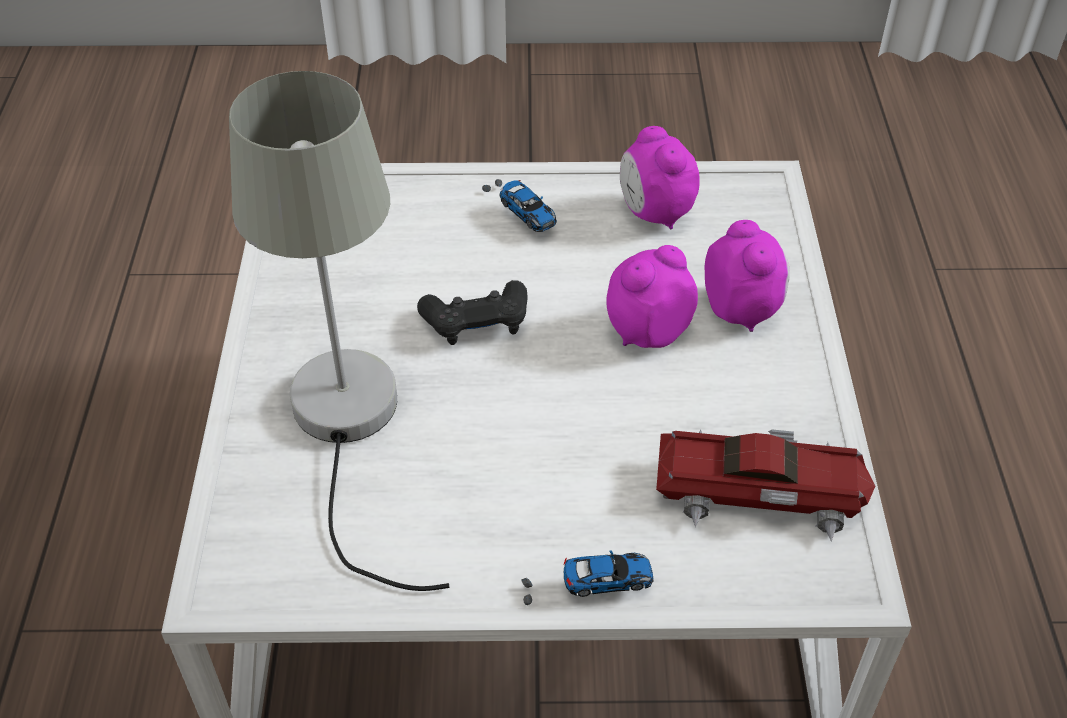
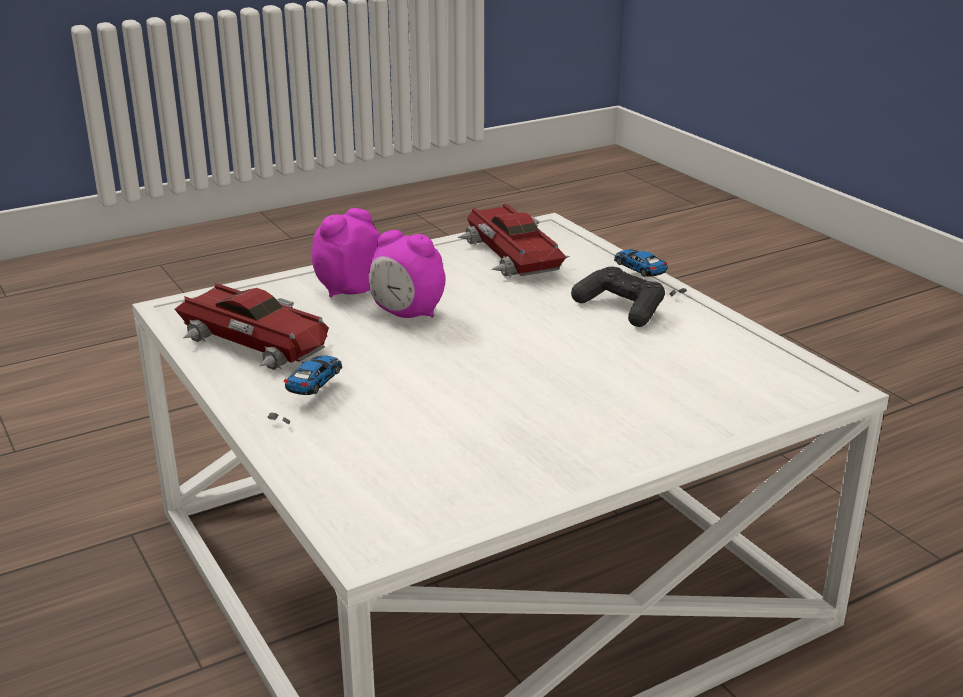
camera: 120 degrees left, 20 degrees down
grey table lamp [229,71,450,591] -> none
black game controller [417,280,528,345] -> black game controller moved to [571,267,665,327]
alarm clock [620,126,700,230] -> toy car [174,283,329,370]

